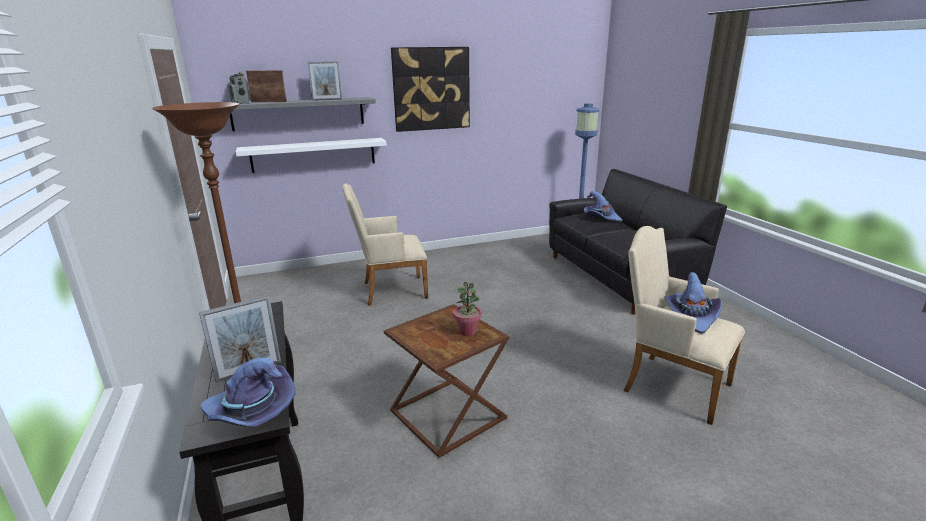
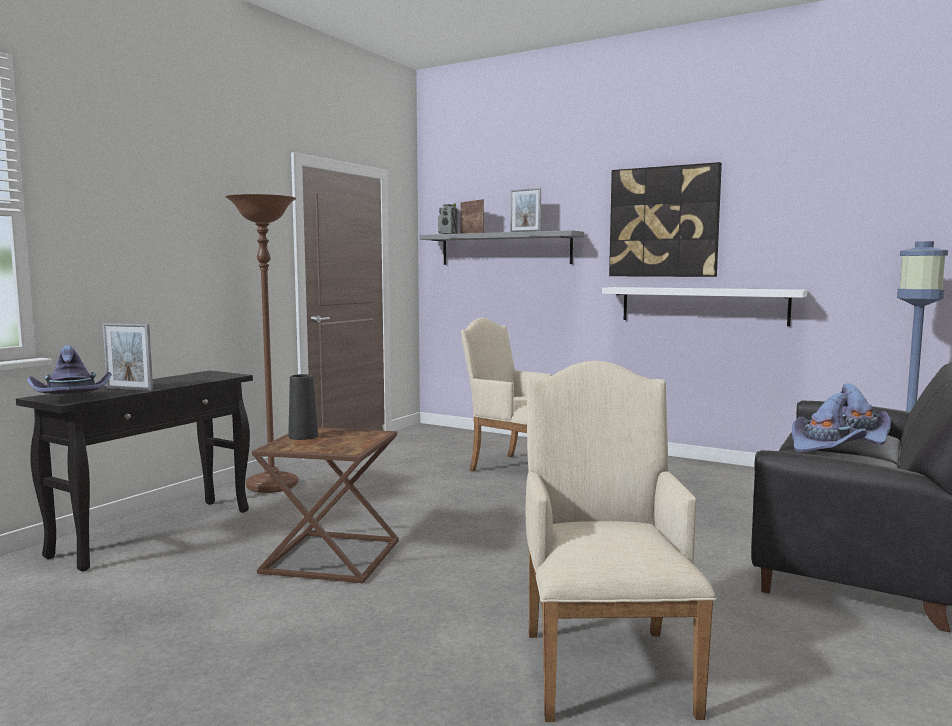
camera: 50 degrees right, 15 degrees down
white shelf [236,138,387,173] -> white shelf moved to [602,287,807,326]
potted plant [453,282,482,336] -> none
purple hat [664,272,722,334] -> purple hat moved to [792,393,867,452]
none -> black vase [288,374,318,440]

